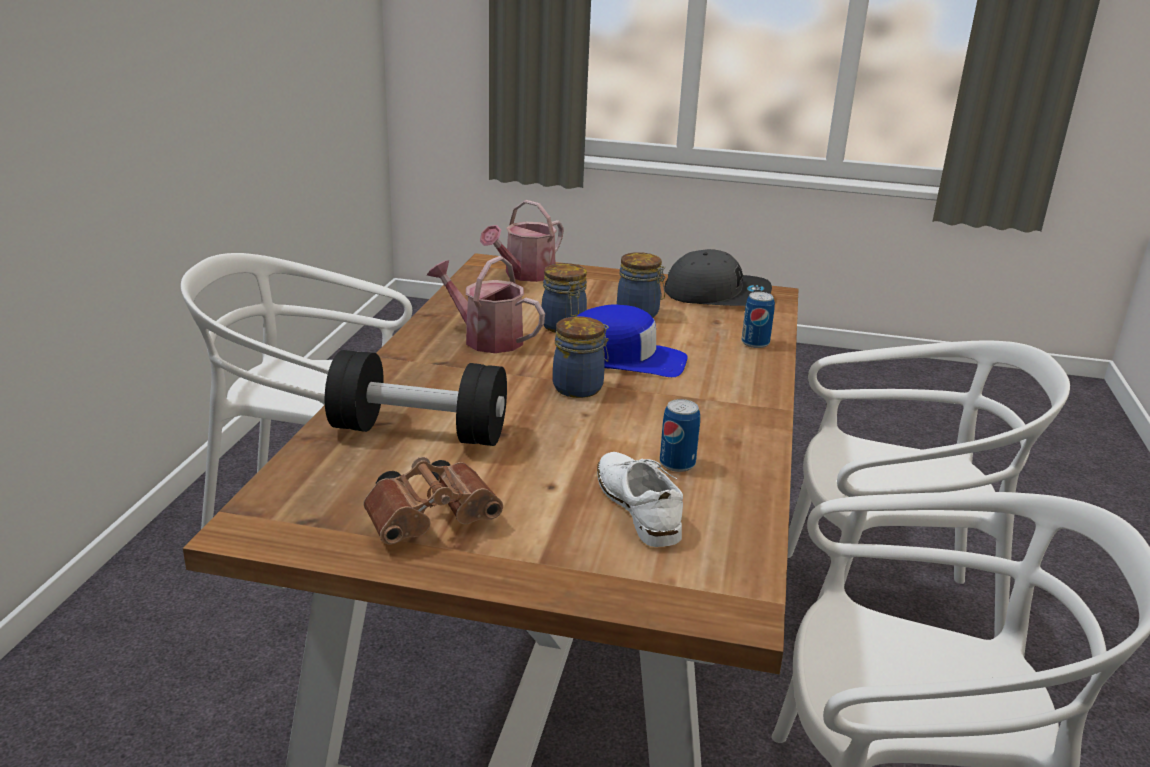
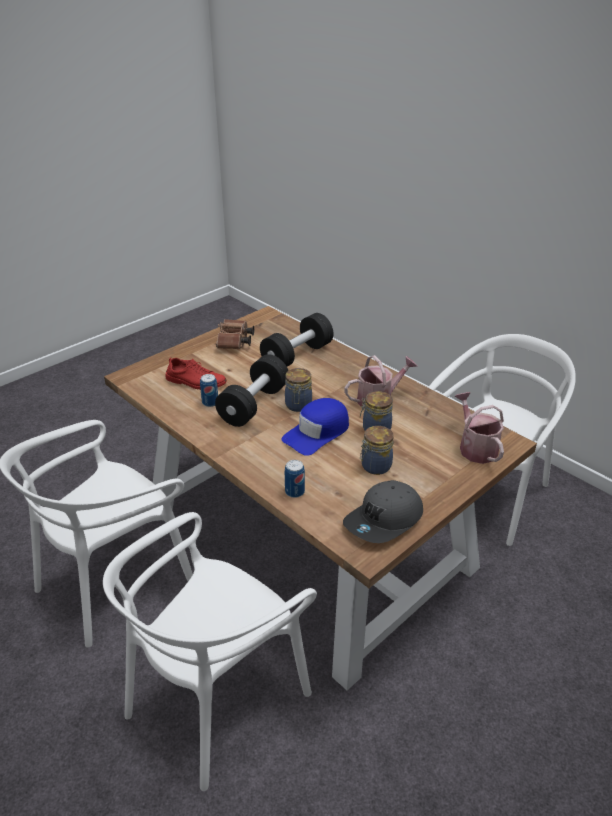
camera: 125 degrees right, 10 degrees up
white shoe [597,452,683,547] -> red shoe [166,357,227,390]
none -> black dumbbell [215,354,288,427]

